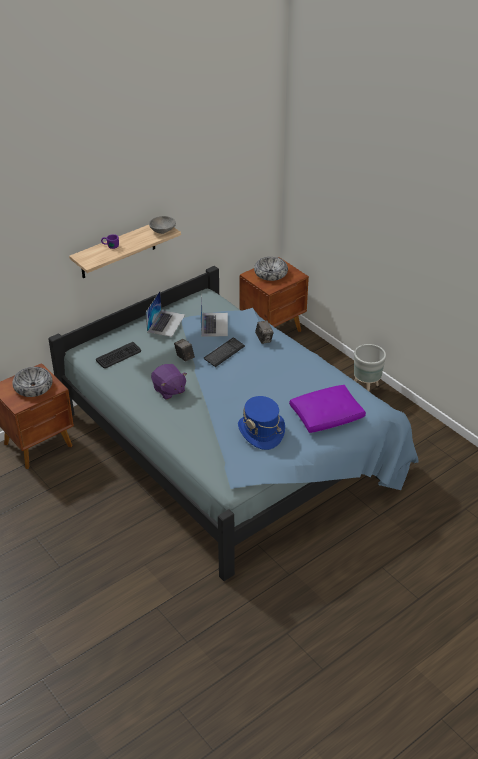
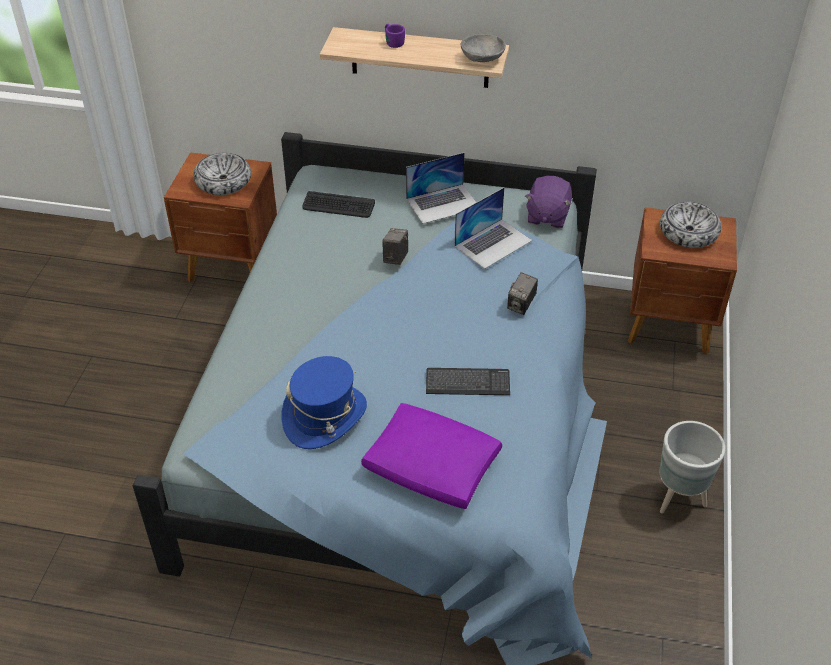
camera: 50 degrees right, 5 degrees up
purple plush toy [151,364,187,400] -> purple plush toy moved to [525,176,572,228]
keyboard [204,338,245,367] -> keyboard moved to [426,368,510,395]

